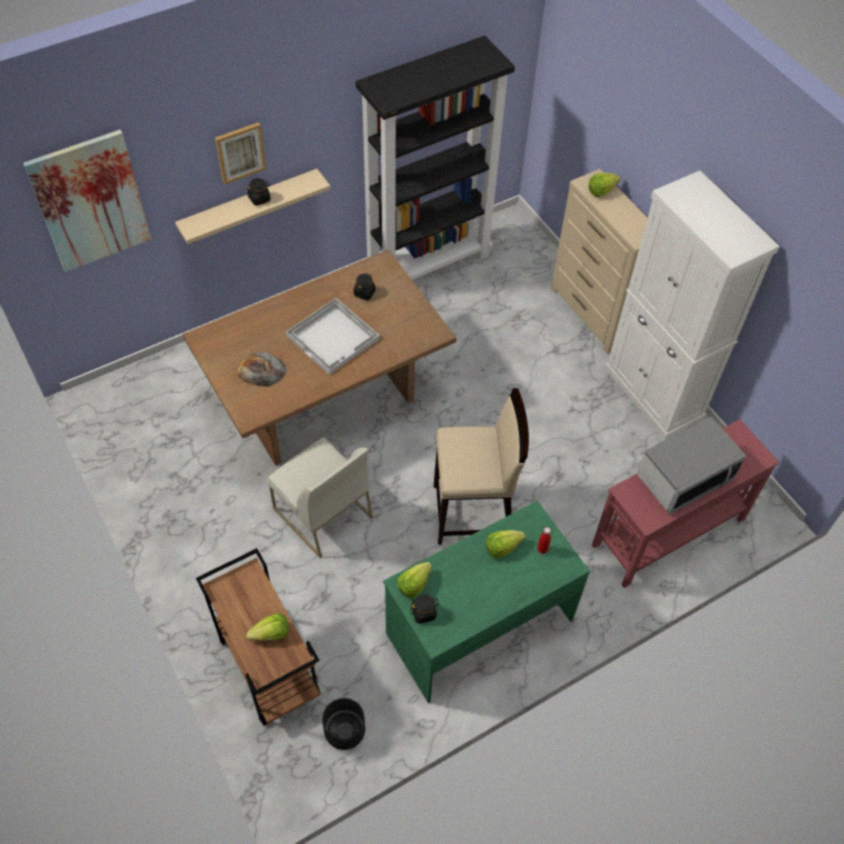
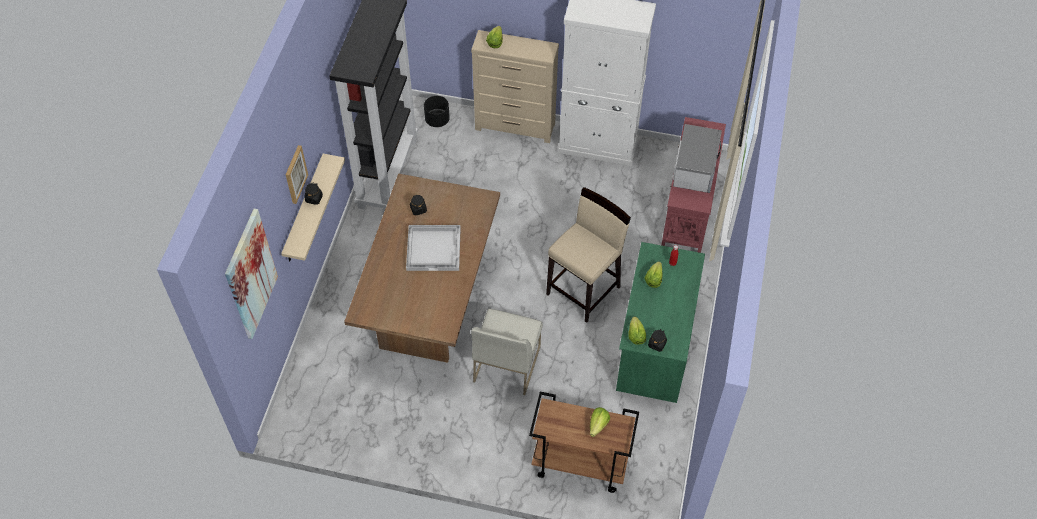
camera: 45 degrees left, 0 degrees up
bread [237,352,286,387] -> none
white chair [267,437,373,558] -> white chair turned 105 degrees clockwise [471,309,543,395]
black planter [322,698,365,750] -> black planter moved to [424,96,450,127]

